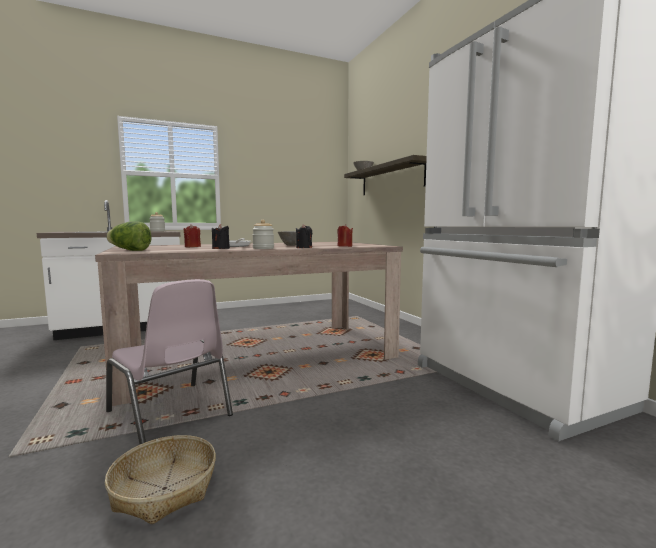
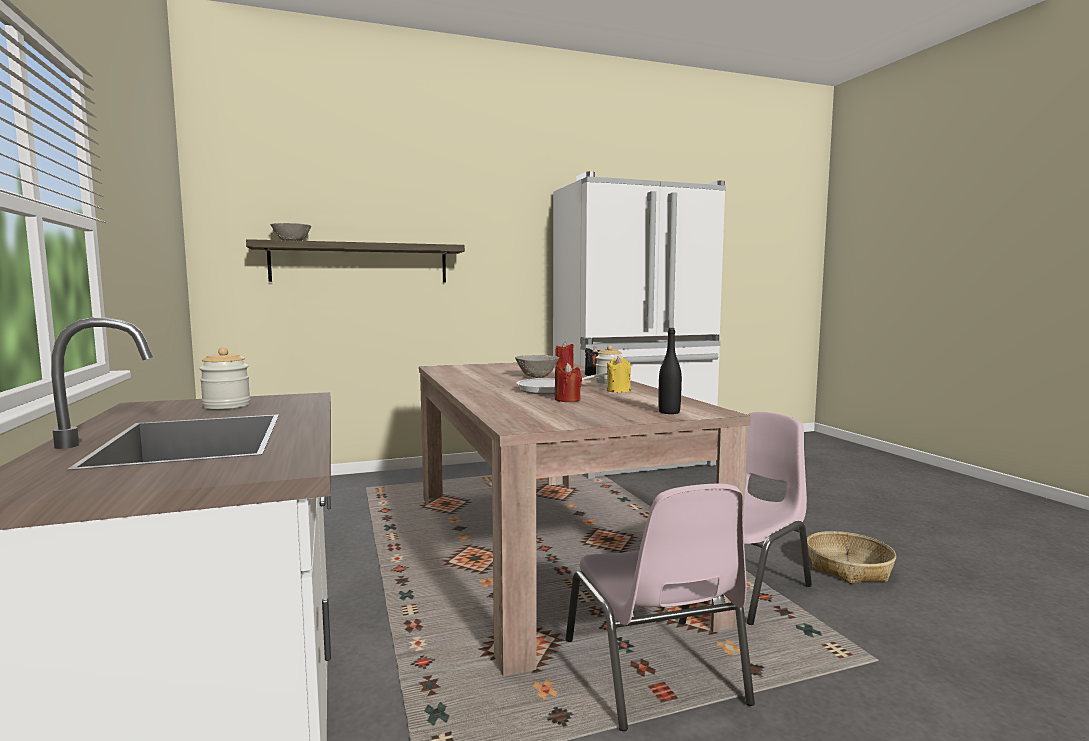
camera: 85 degrees left, 0 degrees up
lettuce [106,221,152,251] -> black bottle [658,328,682,414]
black candle [212,224,230,249] -> yellow candle [607,357,631,392]
none -> pink chair [566,484,755,731]

